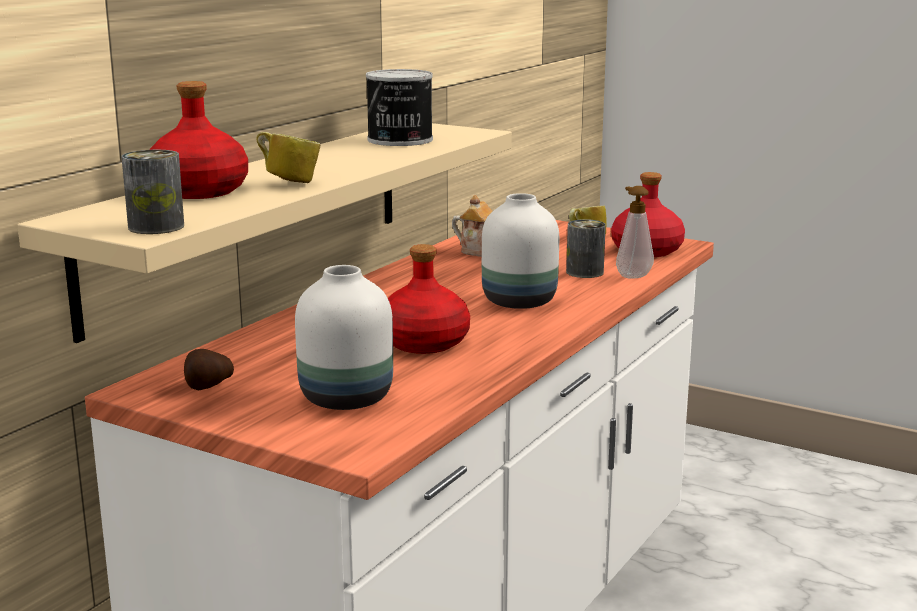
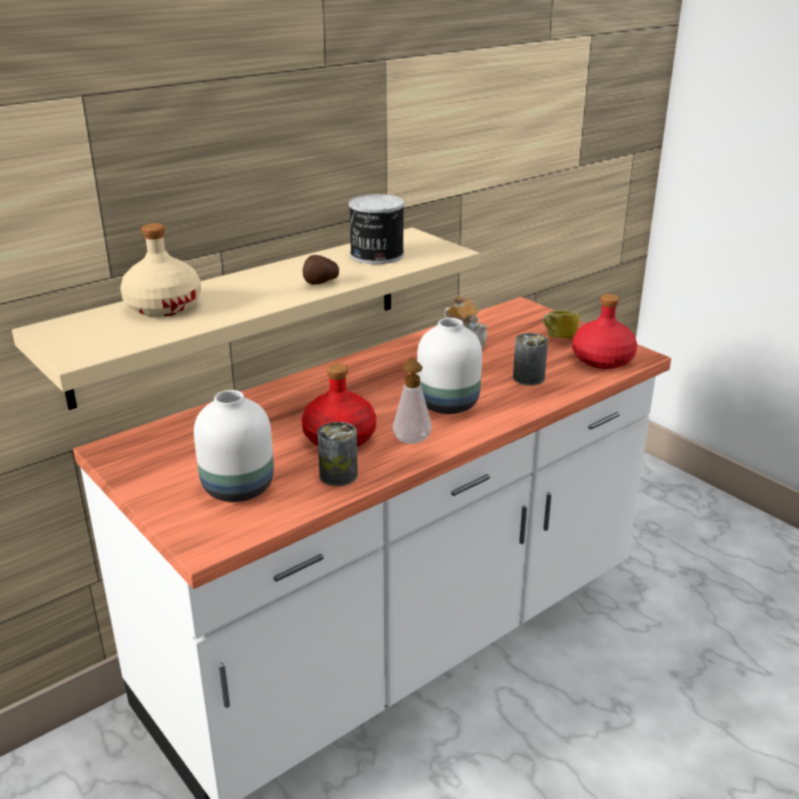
camera: 20 degrees right, 10 degrees up
can [121,150,184,234] -> can moved to [317,422,358,486]
red bottle [149,81,248,199] -> beige bottle [120,223,201,317]
potato [184,349,234,390] -> potato moved to [303,255,339,285]
mug [256,132,320,183] -> none
soap dispenser [616,186,654,279] -> soap dispenser moved to [393,358,432,444]

